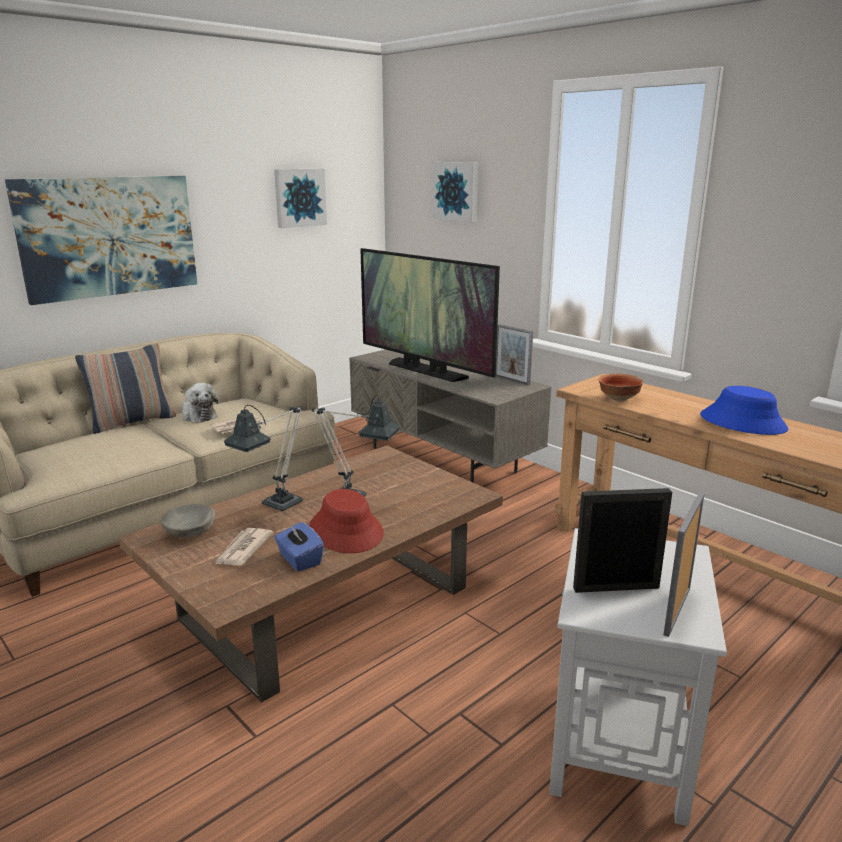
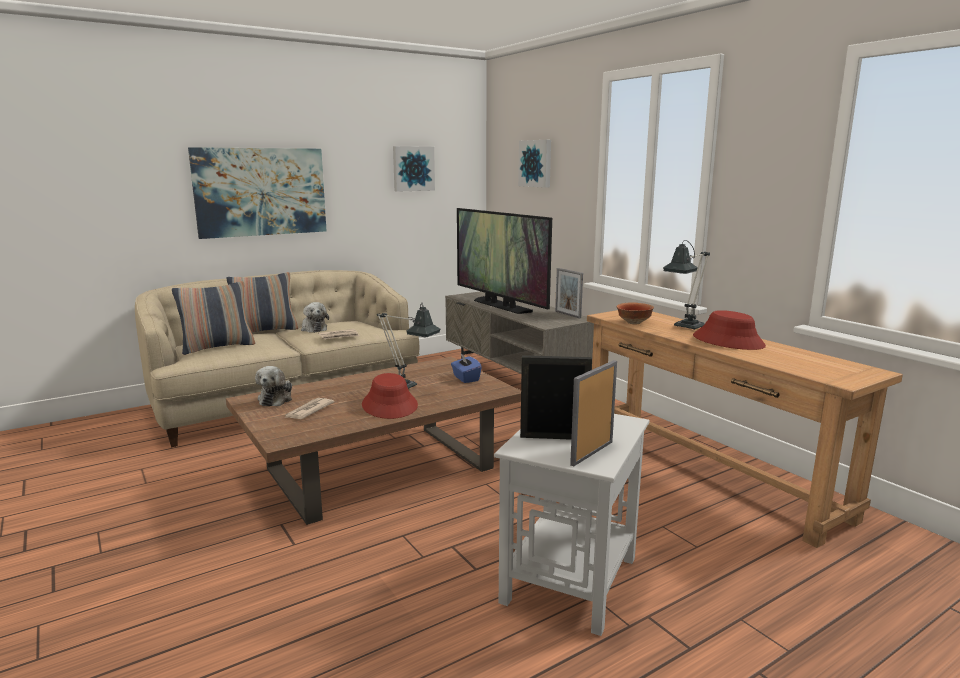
camera: 10 degrees right, 5 degrees down
grey bowl [160,504,215,538] -> plush toy [255,366,292,406]
table lamp [224,405,303,511] -> table lamp moved to [663,240,710,330]
blue tissue box [274,521,324,572] -> blue tissue box moved to [451,354,482,383]
blue hat [700,386,788,435] -> red hat [693,310,766,350]
none -> pillow [172,281,255,355]

